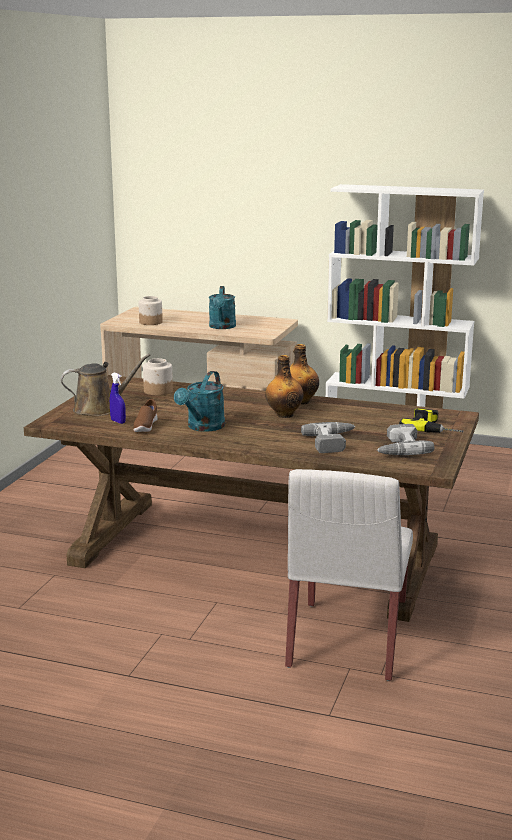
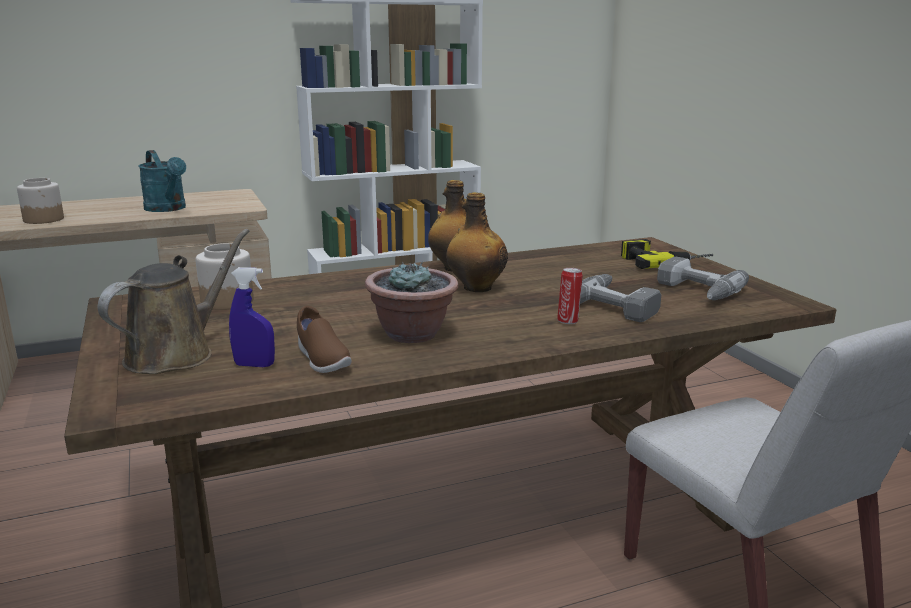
camera: 40 degrees left, 0 degrees up
turquoise watering can [174,371,225,432] -> potted plant [365,262,459,343]
none -> can [557,268,583,324]

